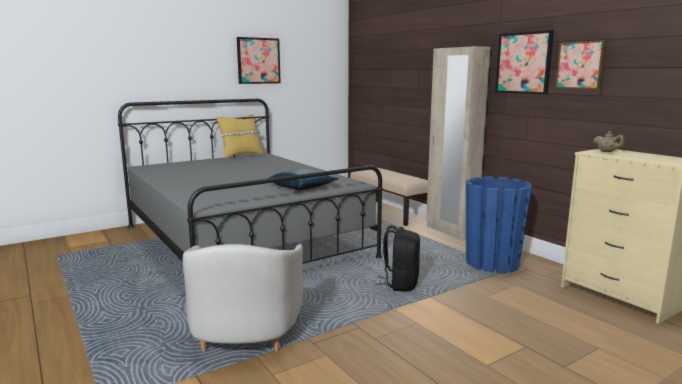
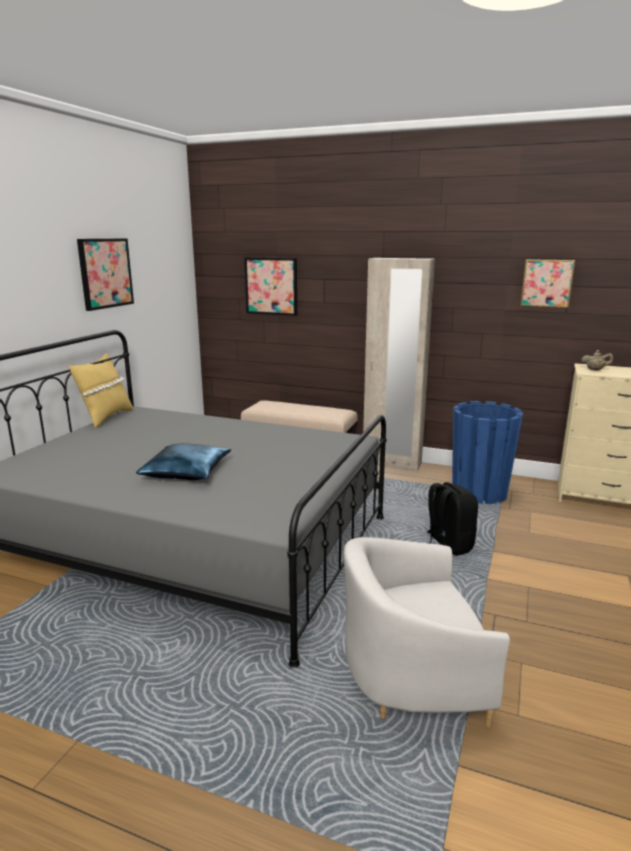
camera: 35 degrees left, 5 degrees up
white armchair [183,244,303,352] -> white armchair turned 120 degrees clockwise [344,537,510,727]
blue pillow [267,168,339,190] -> blue pillow moved to [136,443,231,480]
picture [495,30,554,95] -> picture moved to [244,257,297,316]

